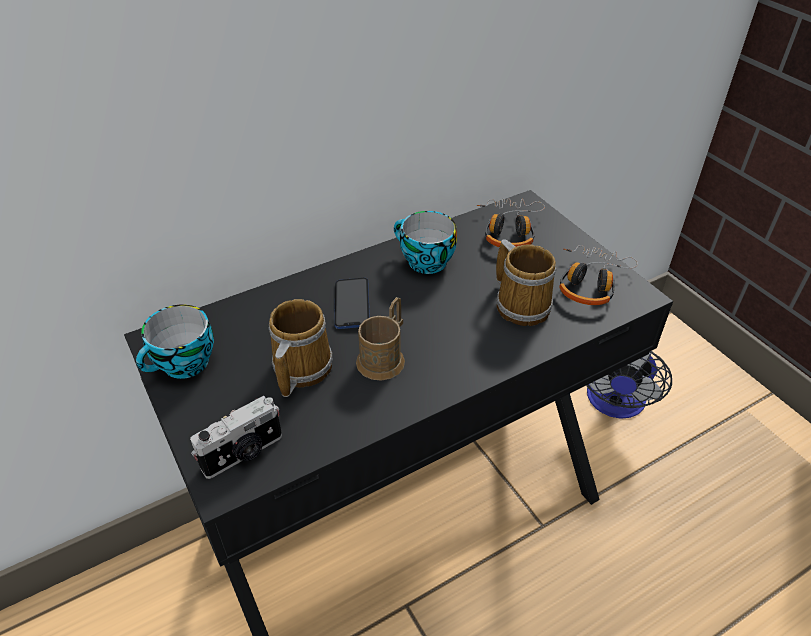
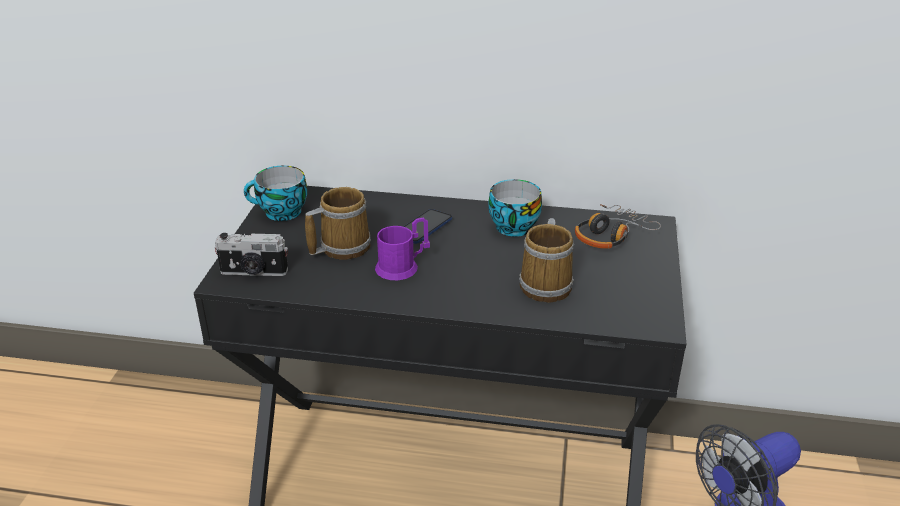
camera: 40 degrees right, 10 degrees down
brown mug [356,297,405,381] -> purple mug [375,218,430,280]
headphones [559,245,638,305] -> none

